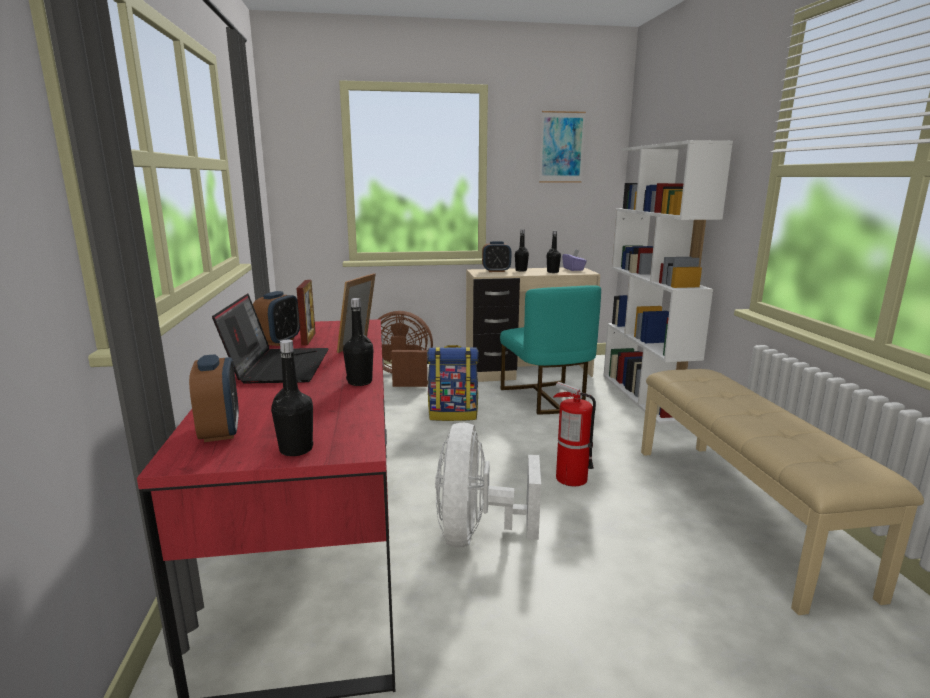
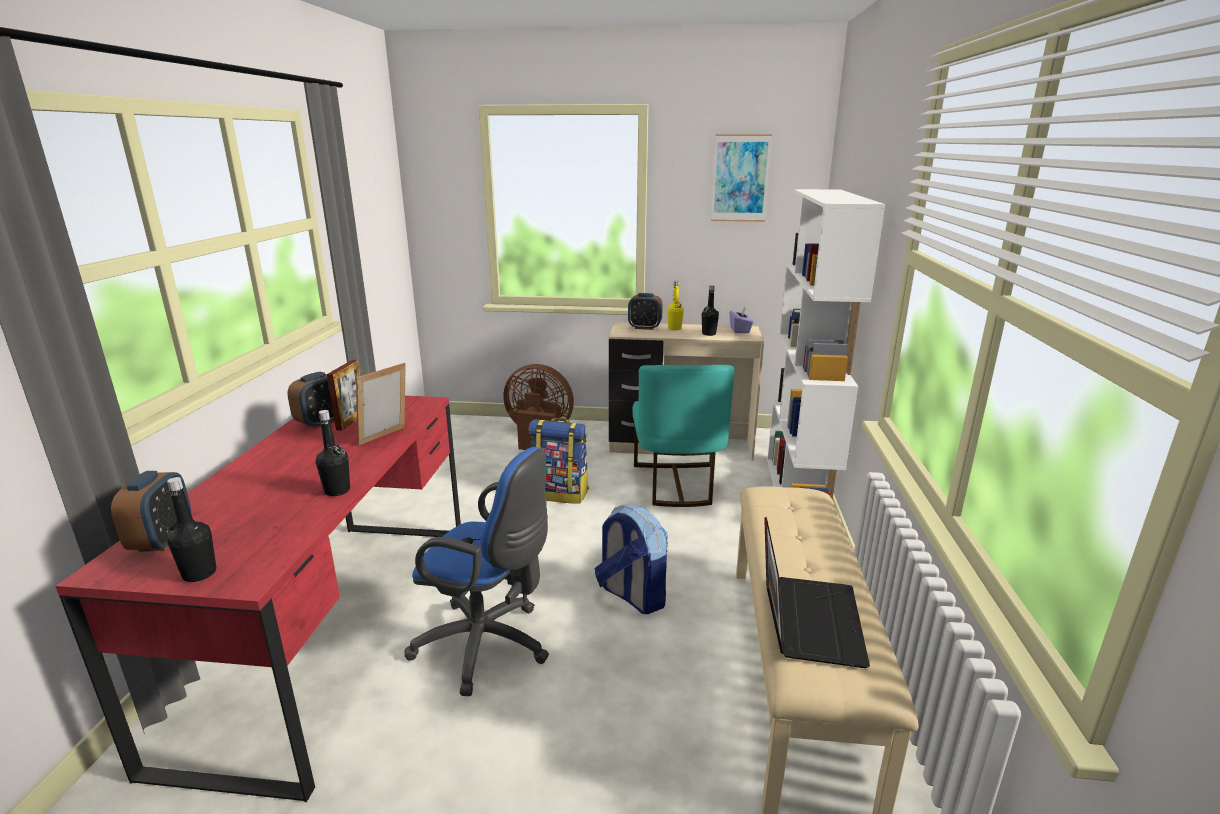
camera: 15 degrees right, 5 degrees up
laptop [212,293,329,384] -> laptop moved to [764,517,870,668]
white fan [435,422,541,548] -> blue office chair [405,447,549,696]
black bottle [515,230,529,271] -> yellow bottle [667,281,684,330]
fire extinguisher [553,382,596,486] -> backpack [594,504,668,614]

